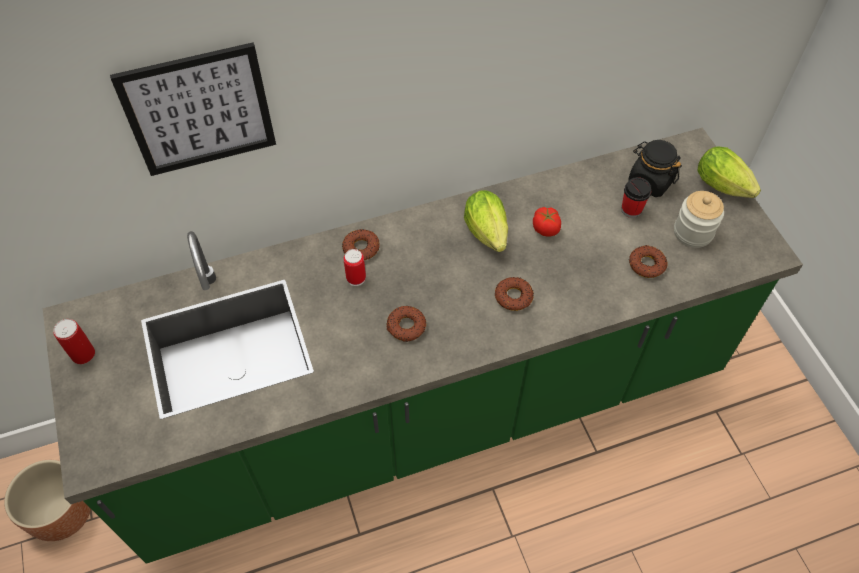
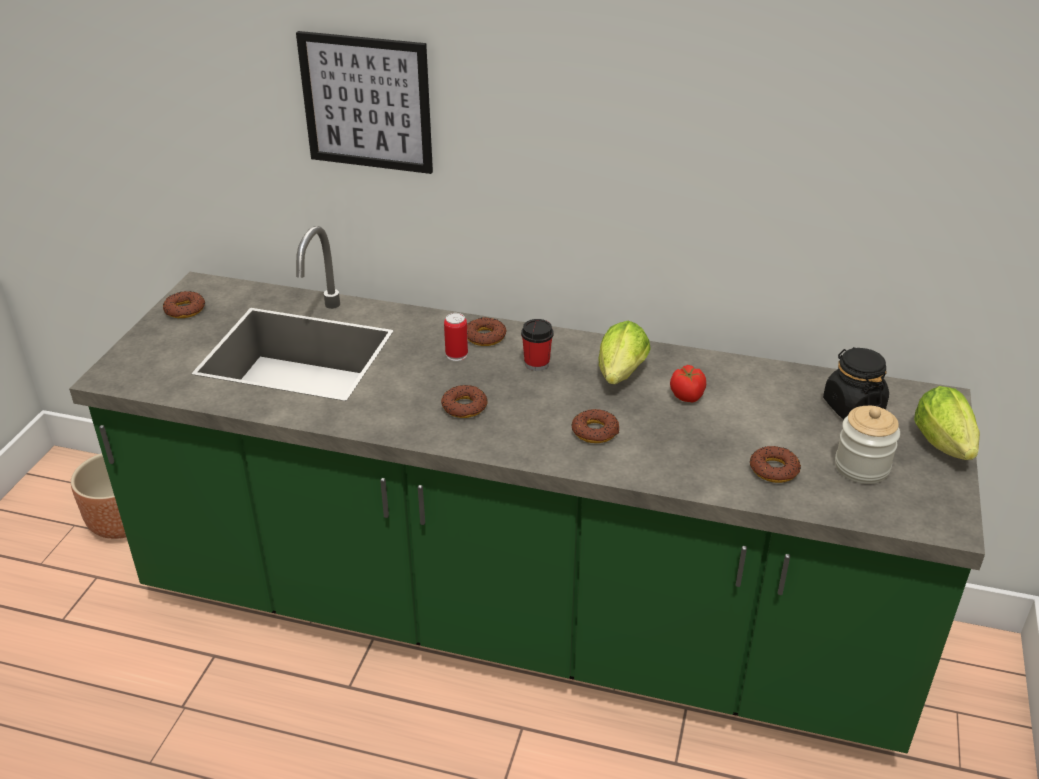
camera: 35 degrees right, 20 degrees down
can [53,319,95,364] -> donut [163,291,205,318]
cup [621,177,651,218] -> cup moved to [521,319,553,371]

